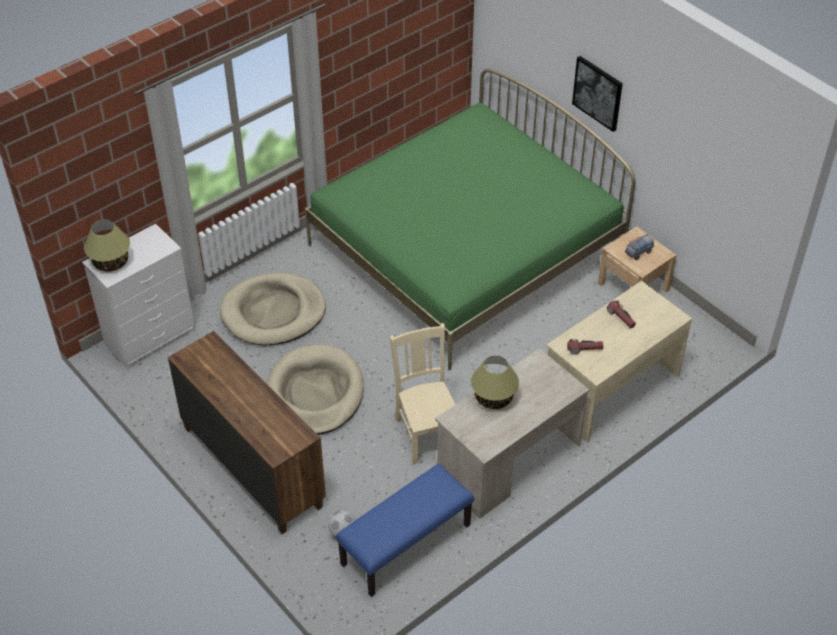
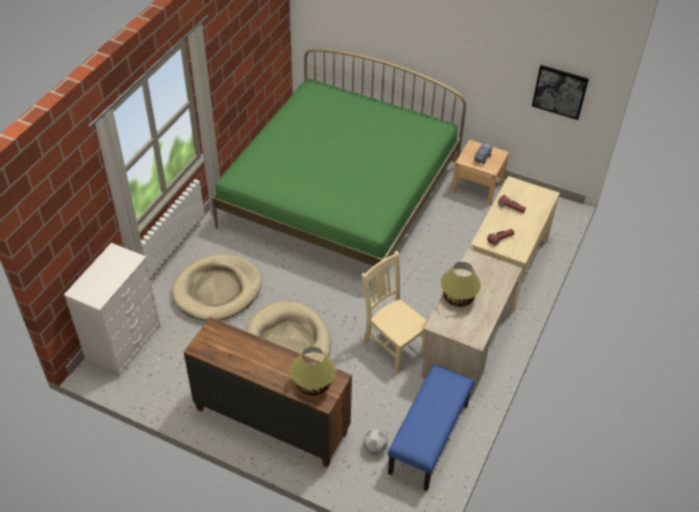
camera: 25 degrees left, 0 degrees up
table lamp [84,219,130,272] -> table lamp moved to [290,347,336,396]
picture [572,56,623,132] -> picture moved to [532,65,589,120]

